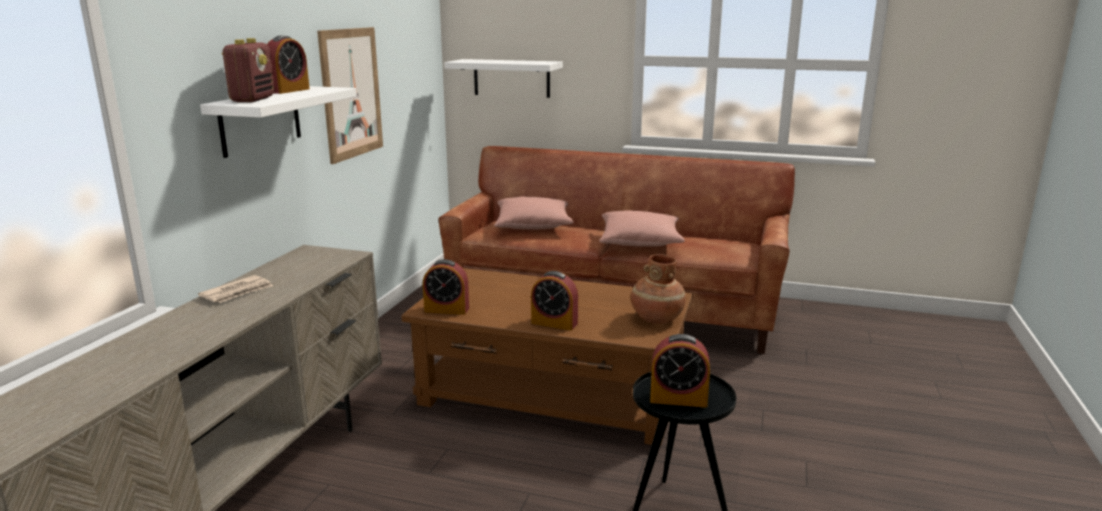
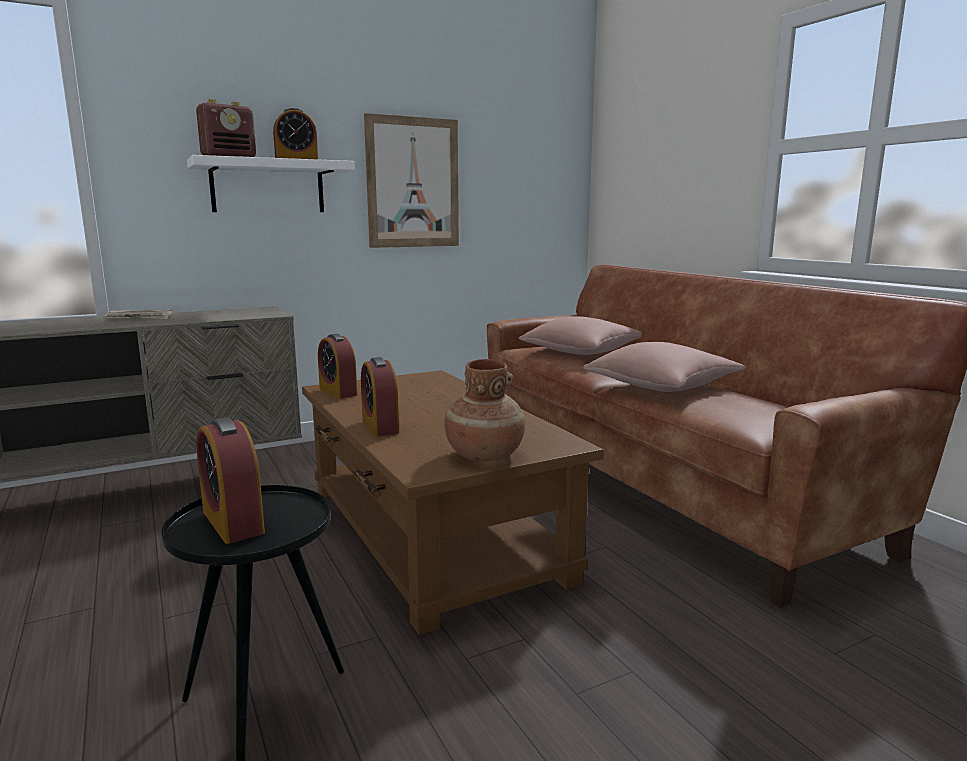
camera: 45 degrees right, 5 degrees down
white shelf [444,59,563,98] -> none

